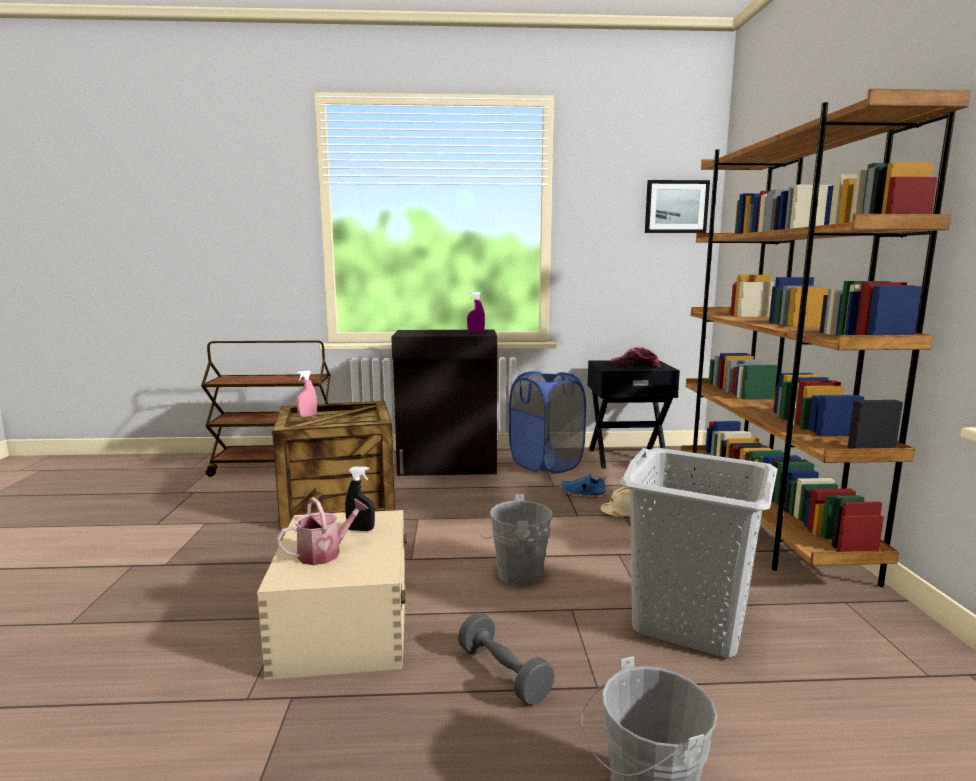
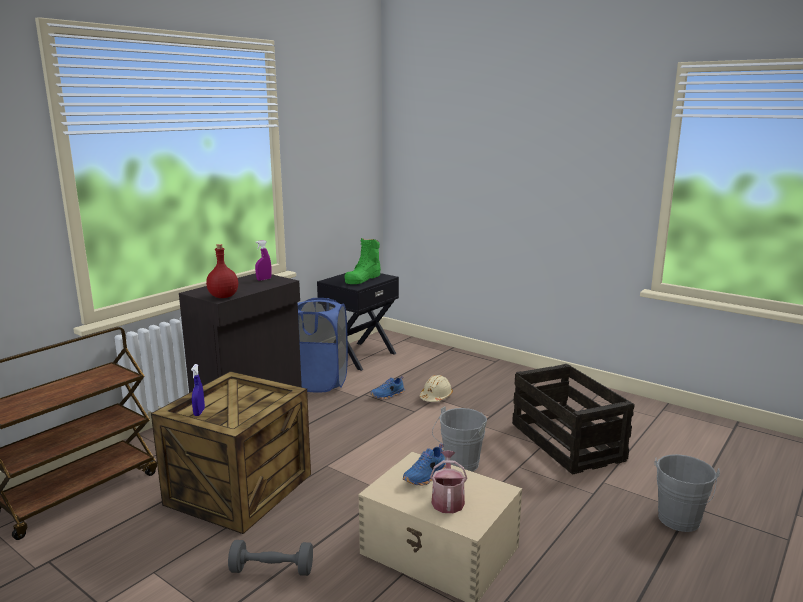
camera: 50 degrees left, 5 degrees up
pink spray bottle [296,370,317,417] -> blue spray bottle [191,364,205,416]
black spray bottle [345,467,375,531] -> blue shoe [403,444,446,486]
grey dumbbell [458,612,554,706] -> grey dumbbell moved to [228,540,313,576]
cap [611,347,661,367] -> green boot [344,238,381,284]
grey laundry basket [619,448,777,658] -> crate [512,364,635,475]
picture [645,180,710,233] -> none
brown bookcase [681,89,971,587] -> none
none -> red bottle [206,244,238,298]

